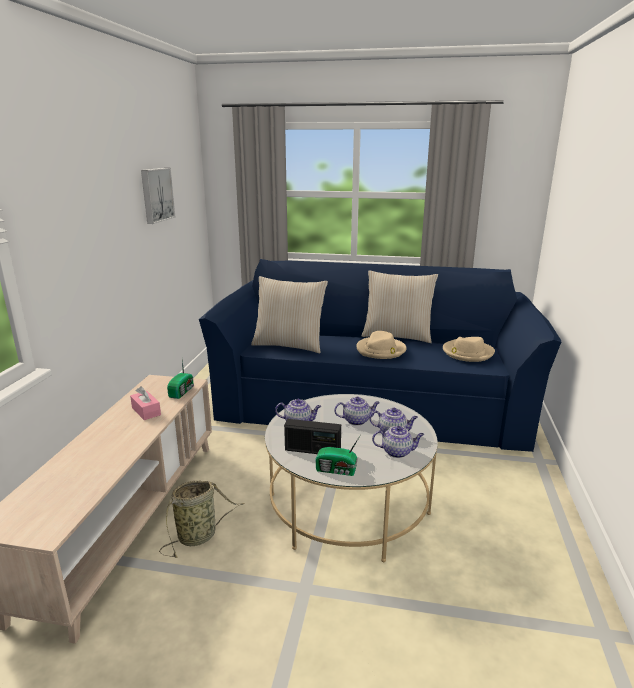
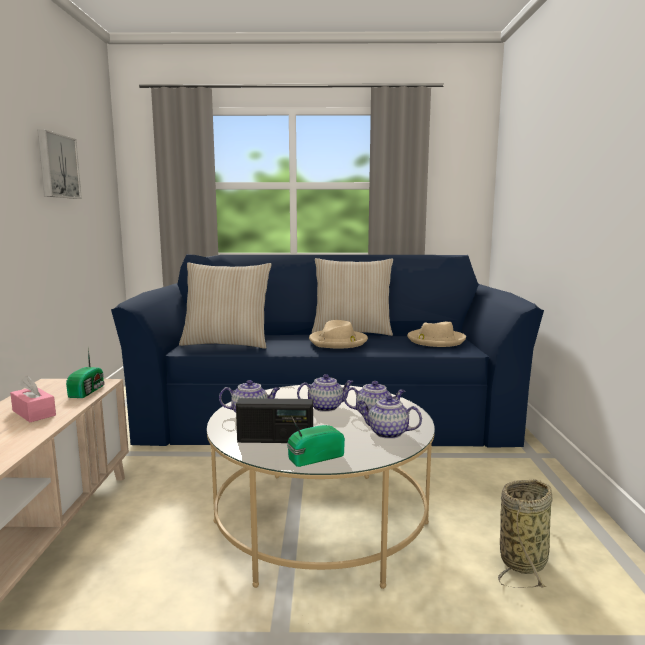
camera: 10 degrees left, 10 degrees down
basket [159,481,245,558] -> basket moved to [498,479,553,588]
radio [316,436,360,476] -> radio turned 150 degrees clockwise [287,417,345,467]
teapot [372,426,424,458] -> teapot turned 150 degrees counterclockwise [358,395,422,439]

